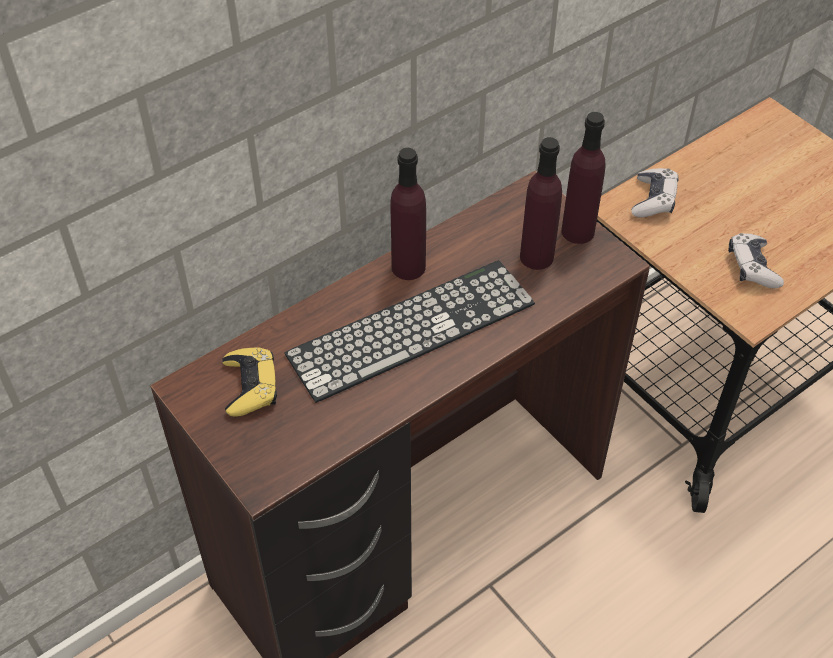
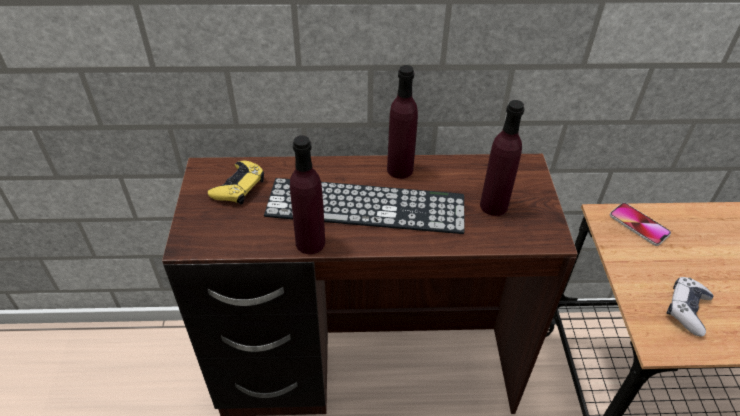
camera: 35 degrees right, 5 degrees down
purple bottle [561,112,606,244] -> purple bottle moved to [290,136,325,254]
game controller [632,168,679,218] -> phone [610,203,671,246]

